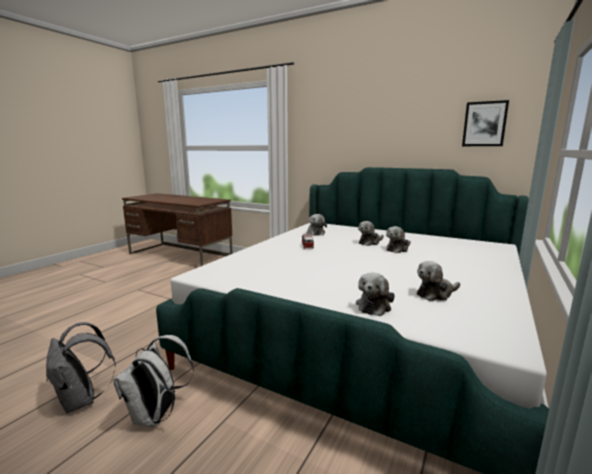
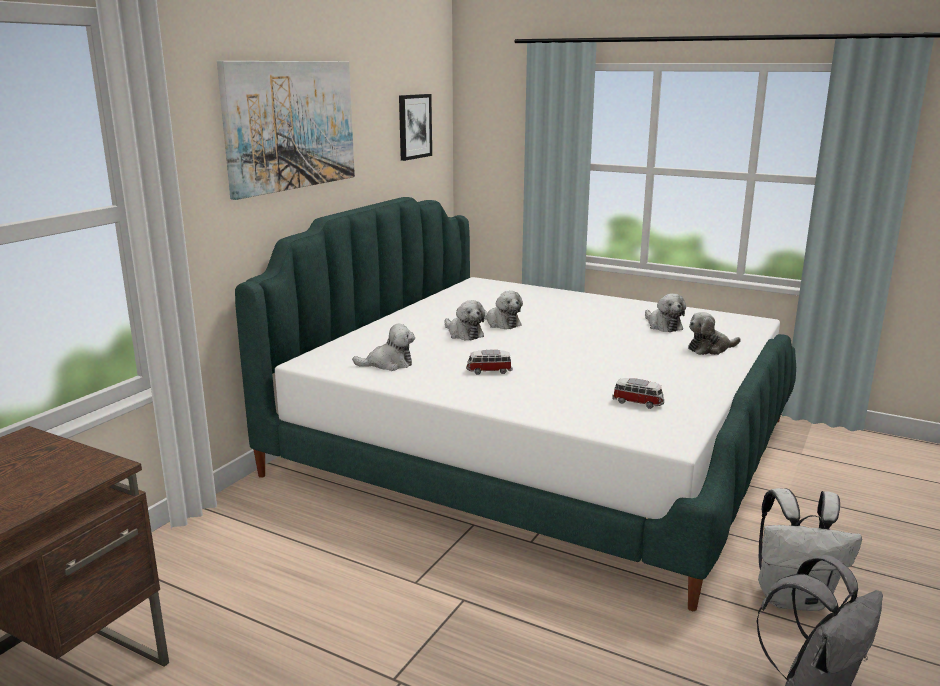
camera: 90 degrees left, 5 degrees up
plush toy [356,272,395,316] -> plush toy turned 135 degrees clockwise [688,312,741,355]
none -> picture [217,61,355,200]
none -> toy car [612,378,664,409]

